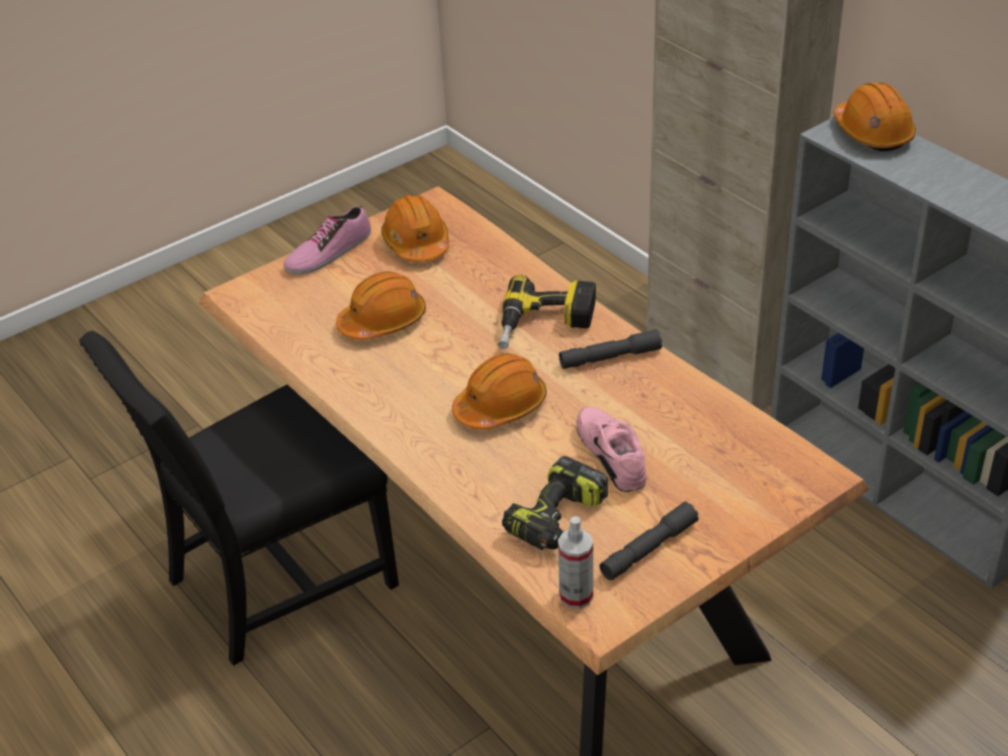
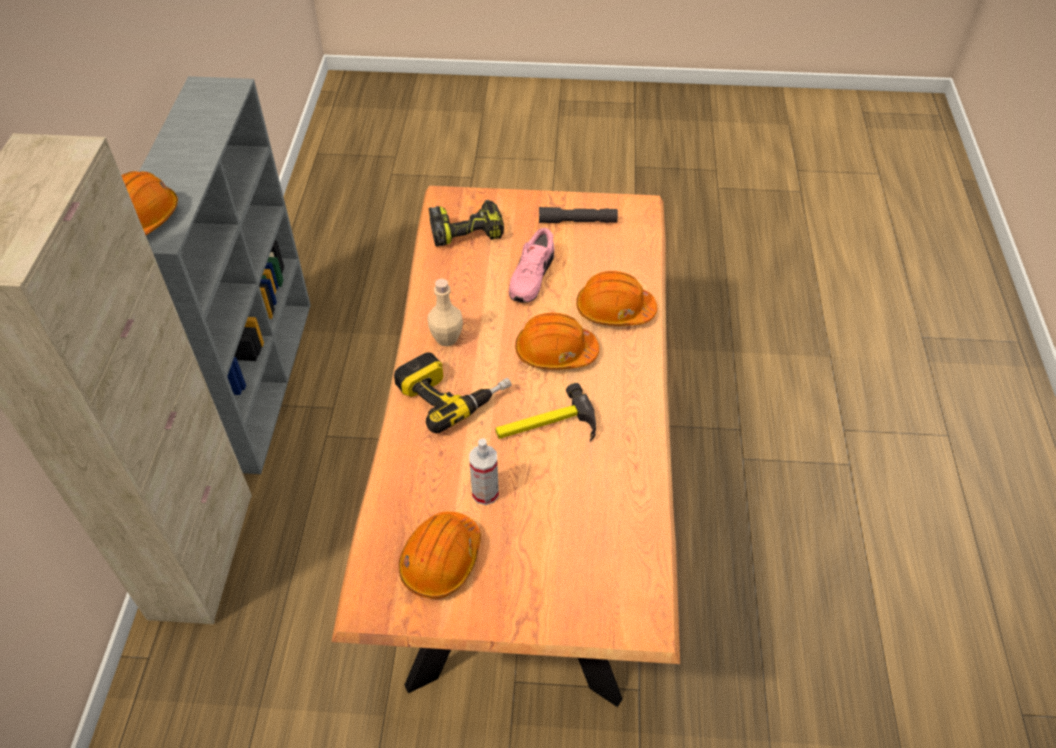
camera: 140 degrees left, 10 degrees up
black chair [79,331,399,666] -> none
shoe [284,206,371,274] -> none
orange hard hat [336,271,426,340] -> orange hard hat moved to [576,271,657,326]
power drill [502,456,608,550] -> power drill moved to [429,200,504,246]
spray bottle [558,516,593,609] -> spray bottle moved to [469,438,499,505]
grey flashlight [559,329,662,369] -> beige bottle [427,279,463,346]
none -> hammer [495,383,596,442]

